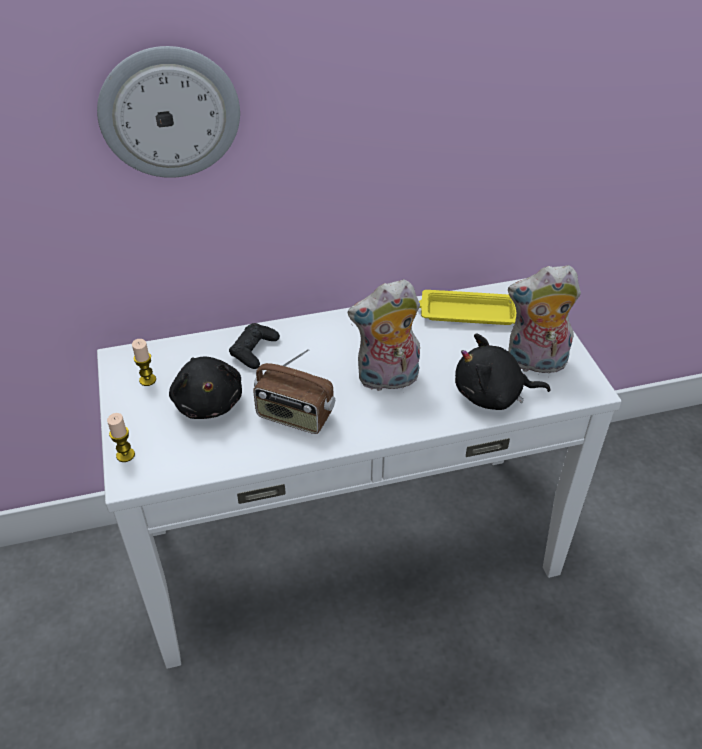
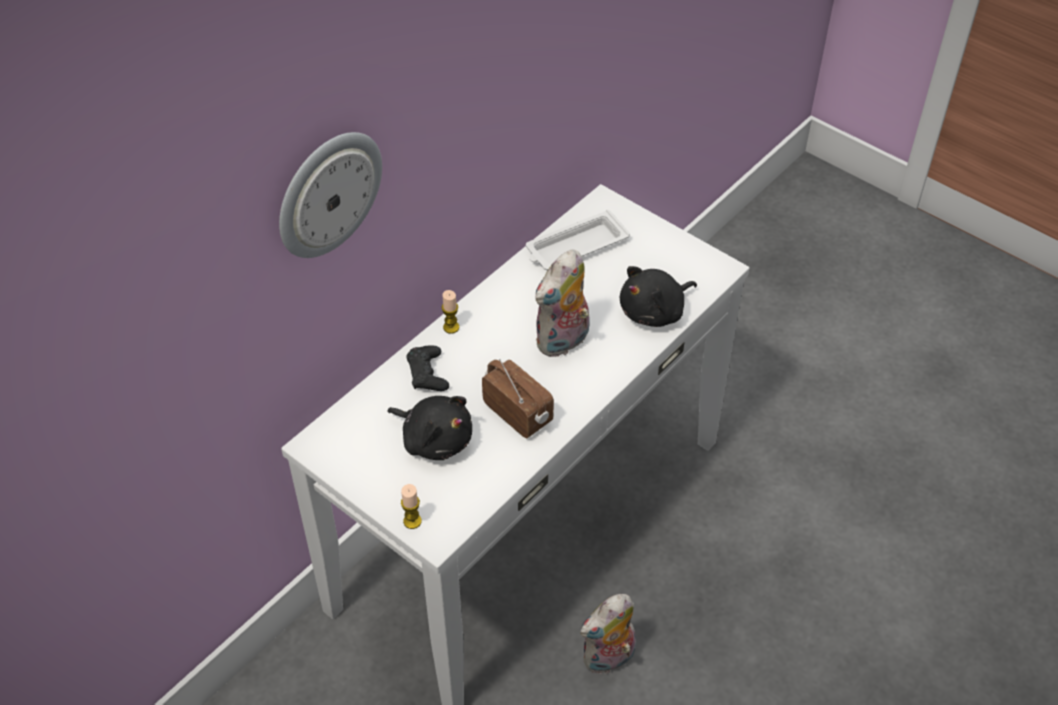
camera: 35 degrees left, 5 degrees up
candle [132,339,156,386] -> candle moved to [442,290,459,334]
radio [253,349,335,434] -> radio turned 120 degrees counterclockwise [482,359,554,438]
yellow tray [419,290,516,325] -> white tray [526,210,630,270]
plush toy [508,265,581,374] -> plush toy moved to [580,594,636,674]

